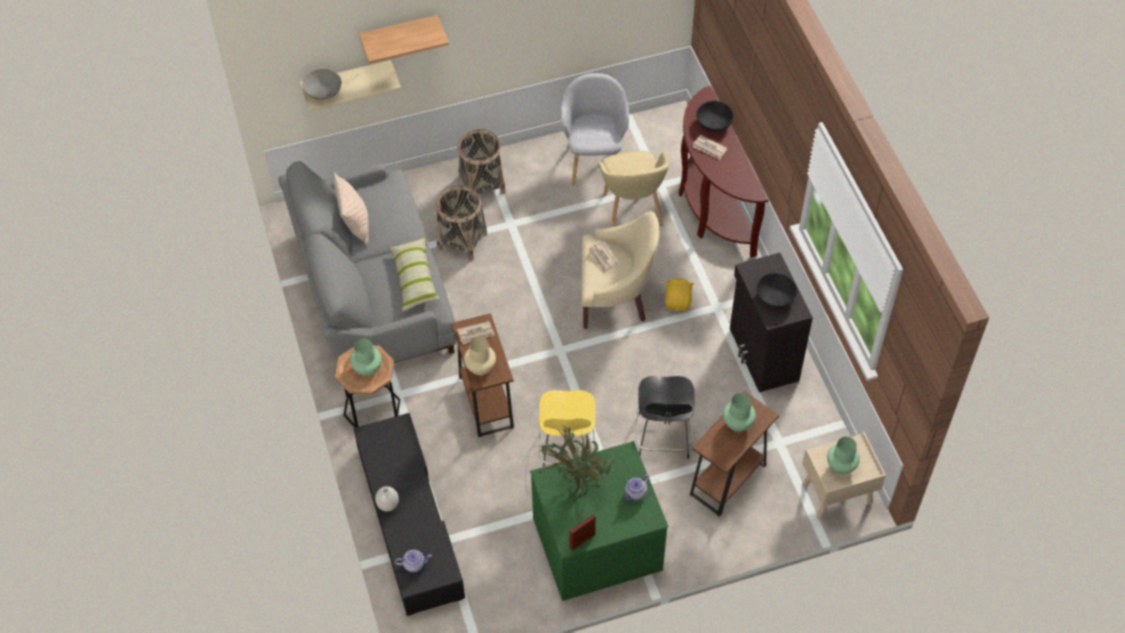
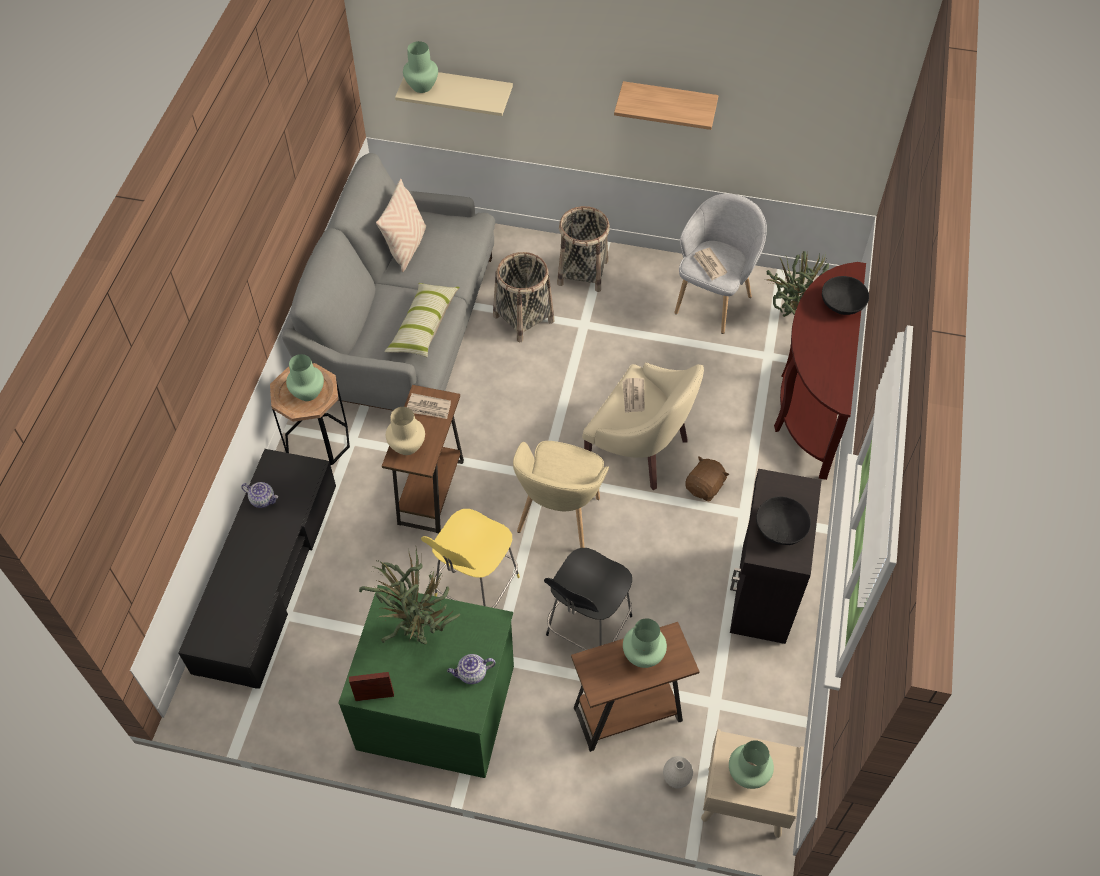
camera: 30 degrees right, 0 degrees up
grey bowl [302,69,341,100] -> green vase [403,41,438,93]
shelf [359,15,449,64] -> shelf moved to [614,81,719,130]
white vase [375,486,399,511] -> white vase moved to [663,756,693,788]
teapot [395,550,432,573] -> teapot moved to [241,482,278,508]
beige armchair [598,151,670,228] -> beige armchair moved to [513,441,609,548]
yellow plush toy [665,278,694,311] -> brown plush toy [685,456,729,502]
newspaper [693,135,727,160] -> newspaper moved to [694,248,727,280]
none -> potted plant [764,250,829,317]

